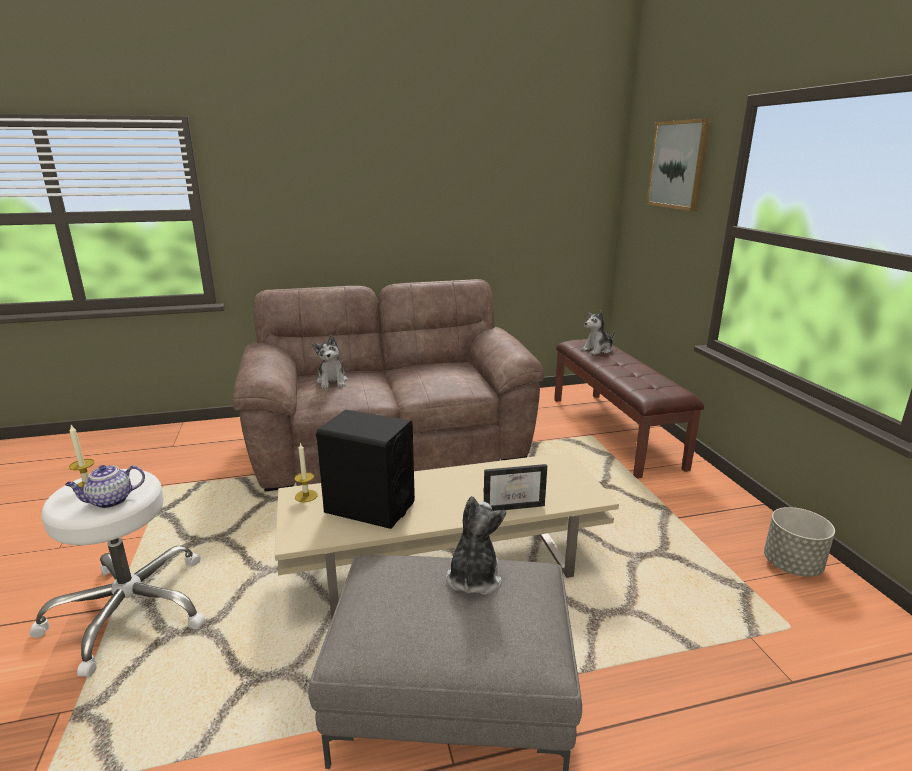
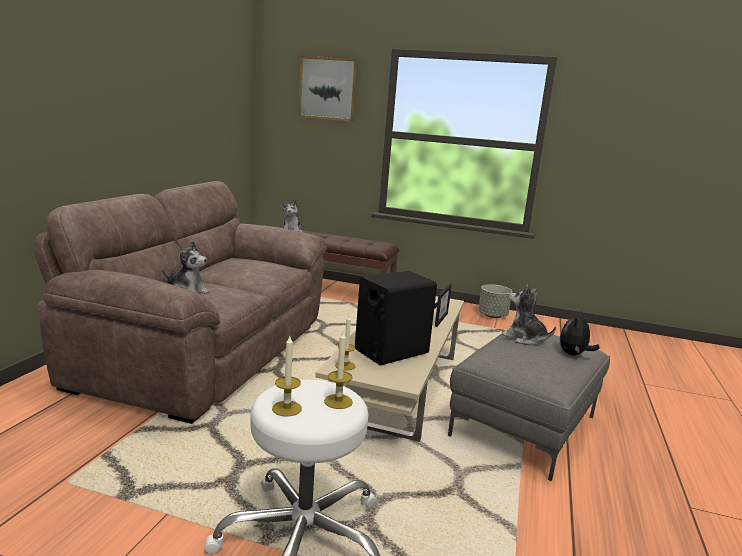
camera: 60 degrees left, 5 degrees down
teapot [65,465,145,508] -> candle [324,330,353,409]
none -> plush toy [560,311,600,355]

